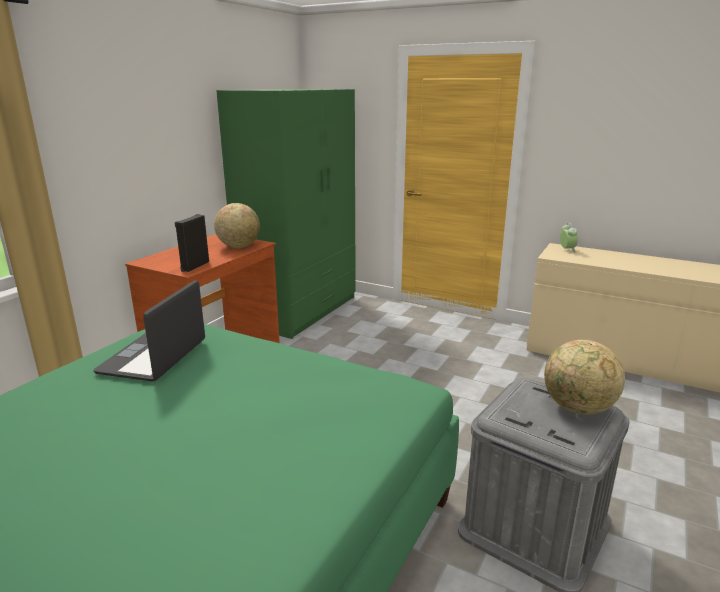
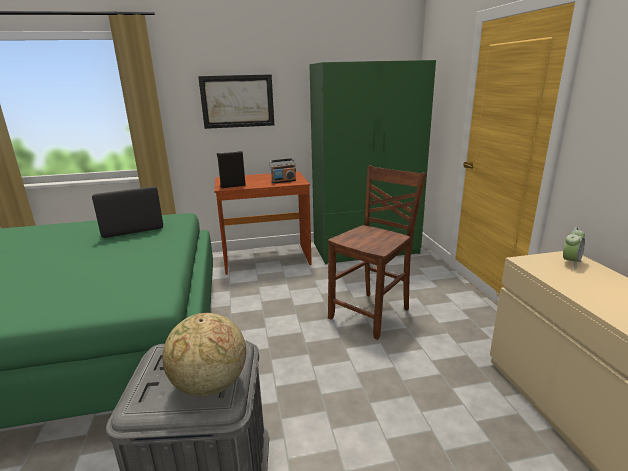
camera: 50 degrees right, 0 degrees up
globe [214,203,260,248] -> radio [269,158,296,184]
none -> picture [198,74,274,129]
none -> brown chair [328,165,426,340]

